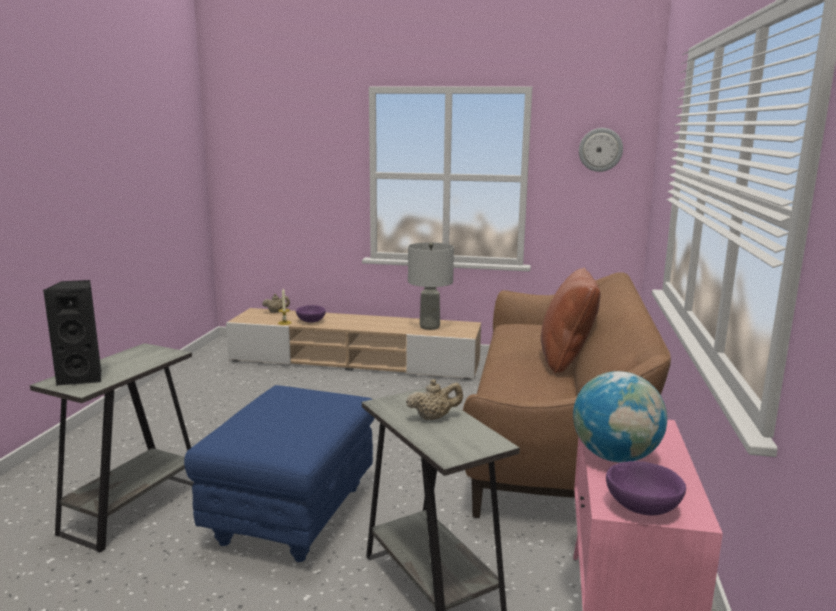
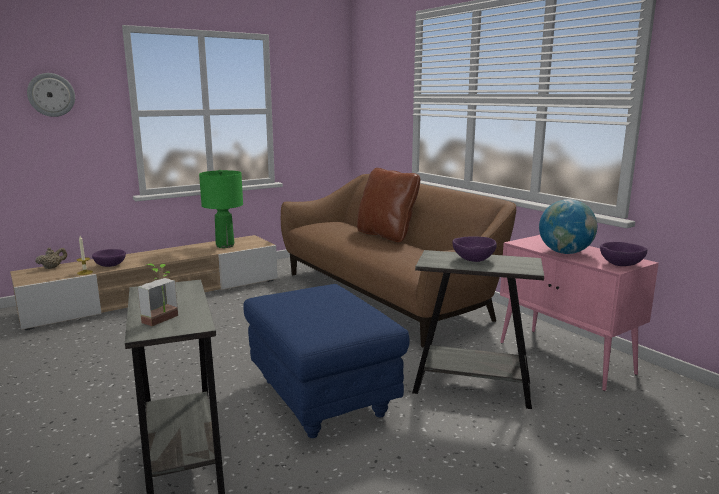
camera: 45 degrees left, 0 degrees up
black speaker [43,280,101,386] -> potted plant [138,264,178,326]
beige teapot [406,379,463,420] -> purple bowl [452,236,497,262]
grey table lamp [408,242,454,330] -> green table lamp [199,170,243,248]
wall clock [579,128,623,172] -> wall clock moved to [27,73,75,117]

